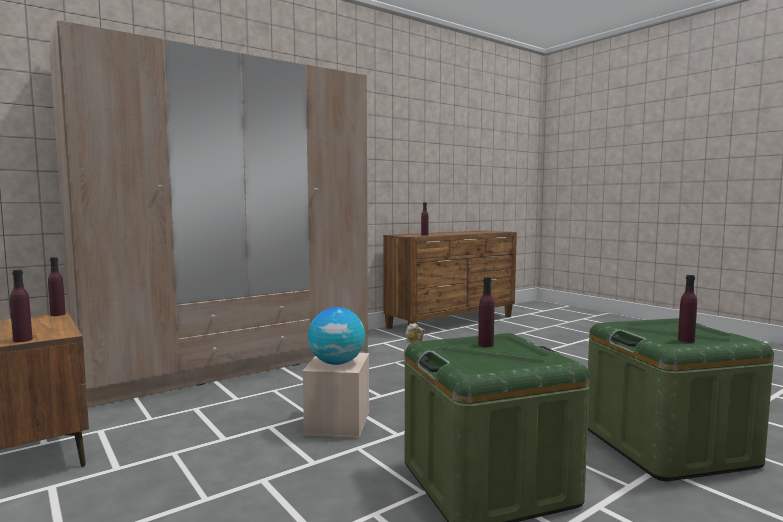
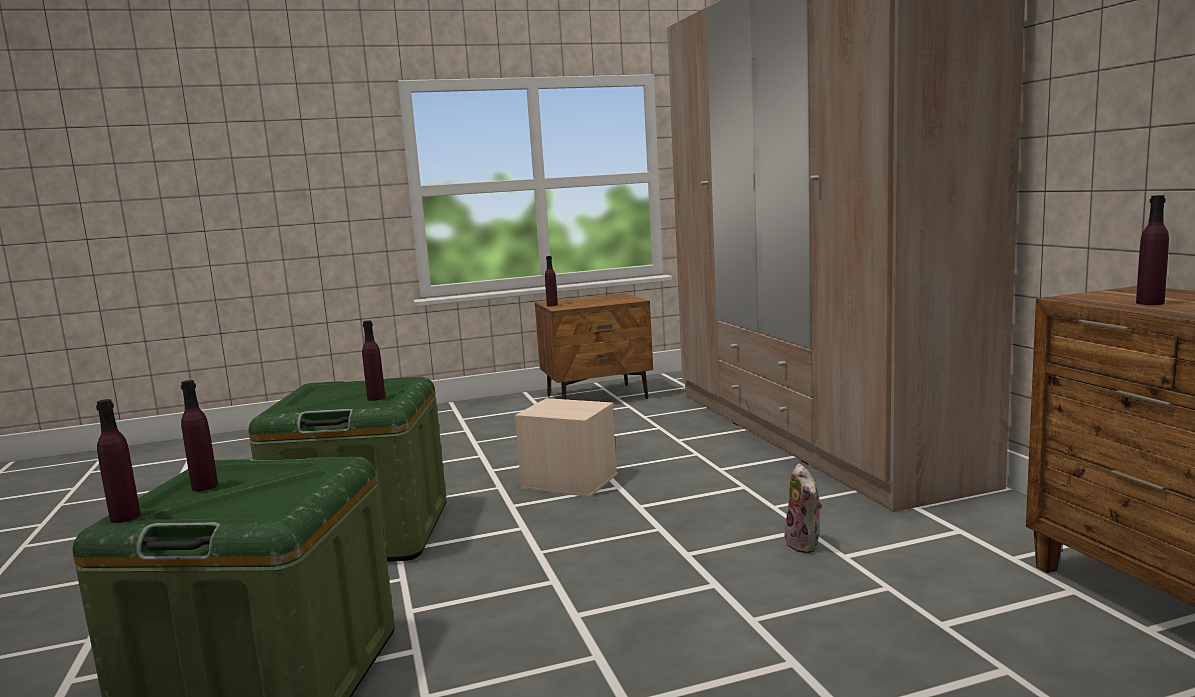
camera: 110 degrees right, 5 degrees up
purple bottle [48,257,66,316] -> purple bottle moved to [96,399,141,523]
globe [308,307,365,365] -> none

